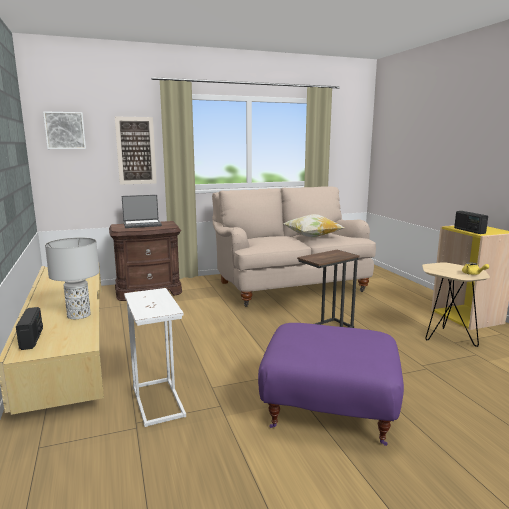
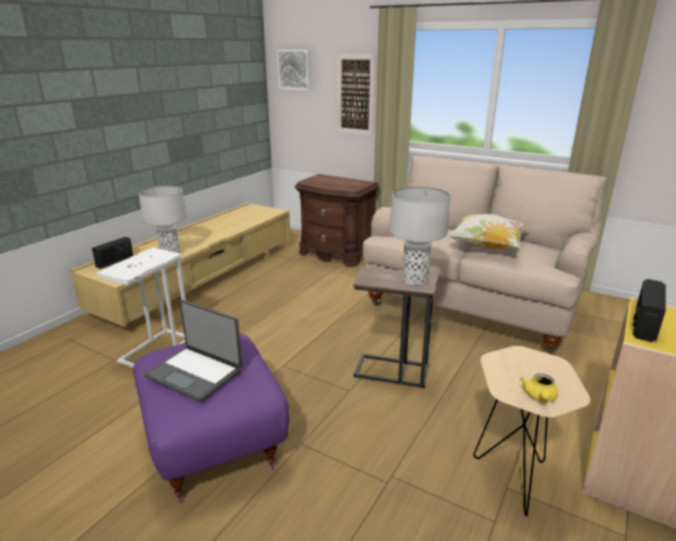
camera: 50 degrees right, 10 degrees up
laptop [122,195,162,228] -> laptop moved to [144,300,242,402]
none -> white table lamp [390,187,450,286]

